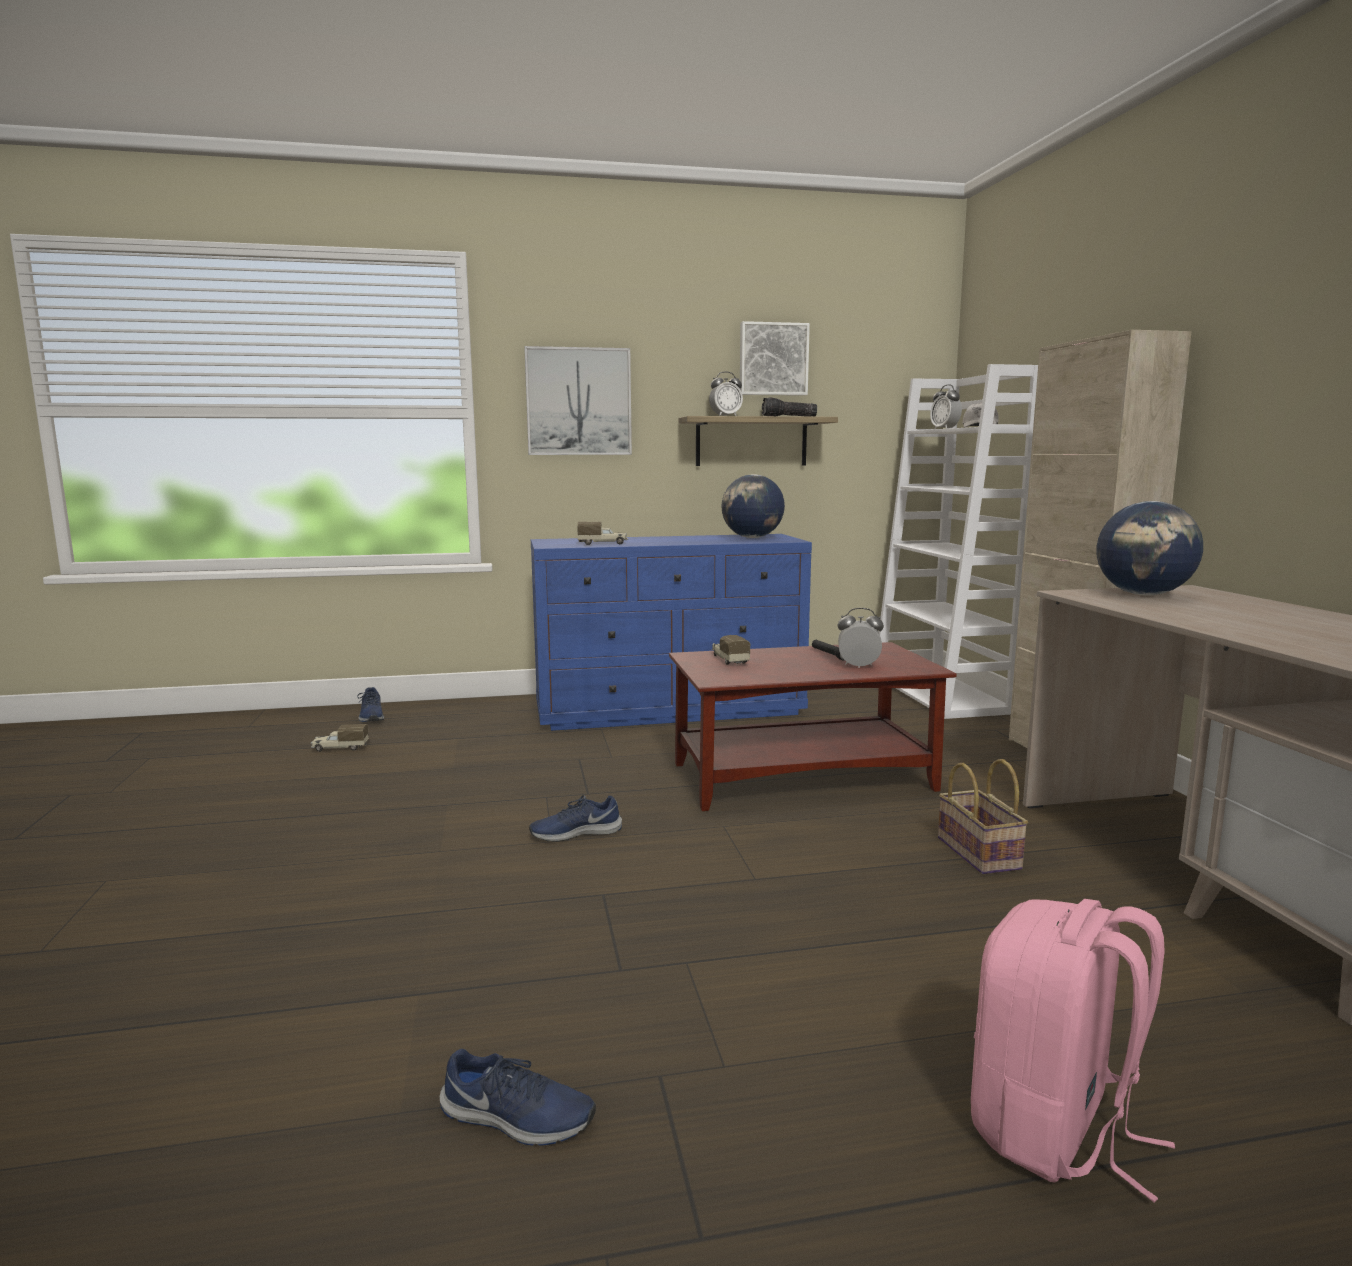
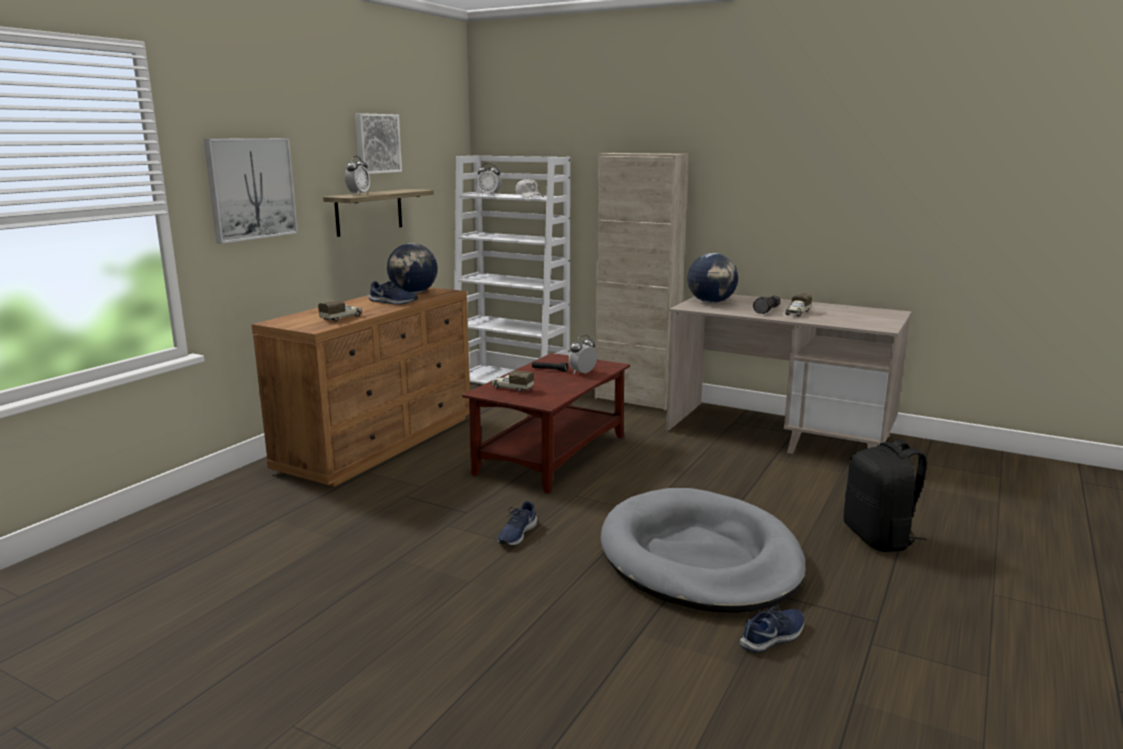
camera: 50 degrees left, 5 degrees up
toy truck [311,724,369,752] -> toy truck moved to [785,293,812,317]
blue shoe [357,687,384,722] -> blue shoe moved to [369,281,418,305]
blue dresser [531,534,812,731] -> brown dresser [251,287,470,487]
flashlight [762,397,817,417] -> flashlight moved to [753,296,781,314]
basket [938,759,1028,874] -> none
pink backpack [971,899,1175,1202] -> black backpack [844,439,927,552]
none -> grey dog bed [600,488,806,613]

